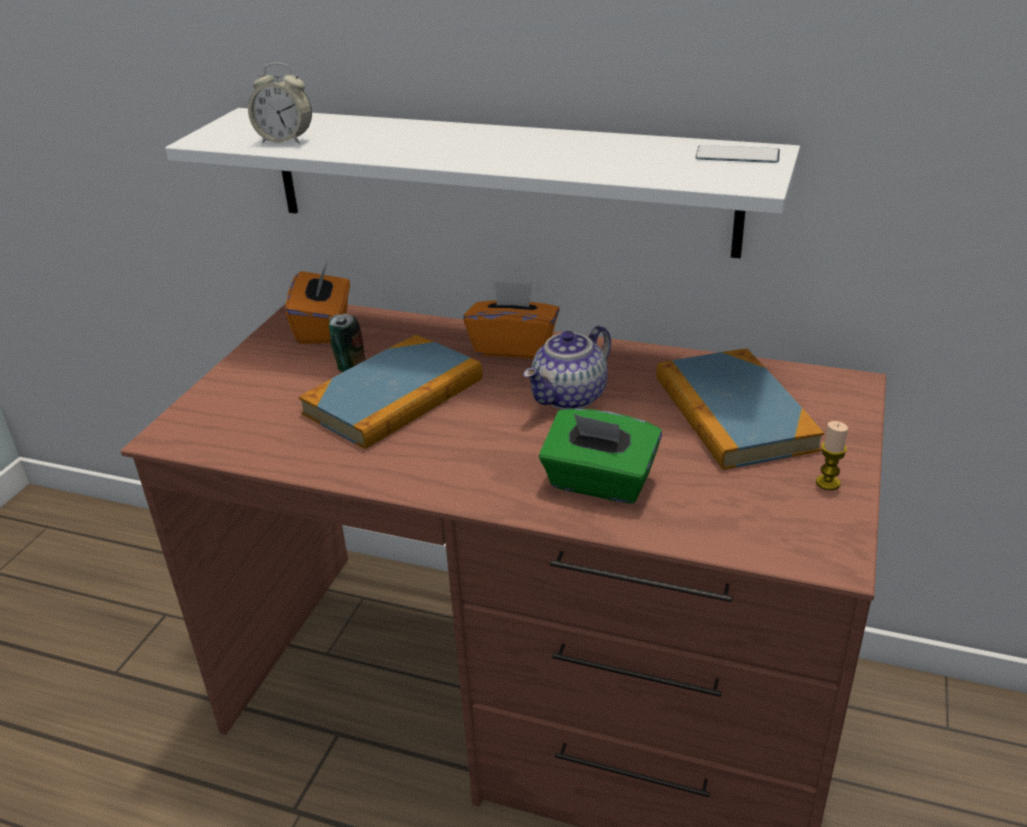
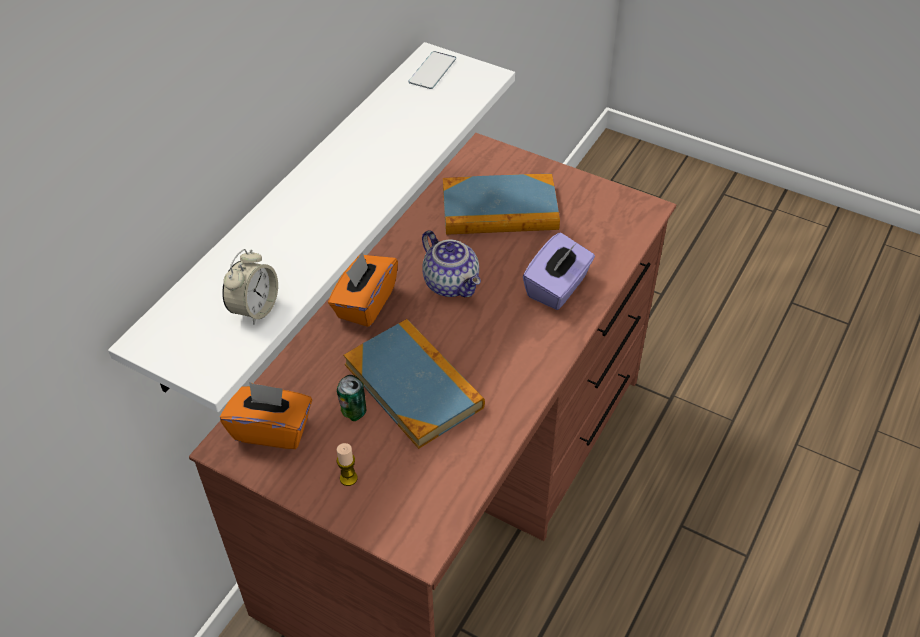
camera: 80 degrees left, 15 degrees up
green tissue box [539,408,662,504] -> purple tissue box [523,232,595,310]
candle [816,421,848,490] -> candle moved to [337,443,358,486]

